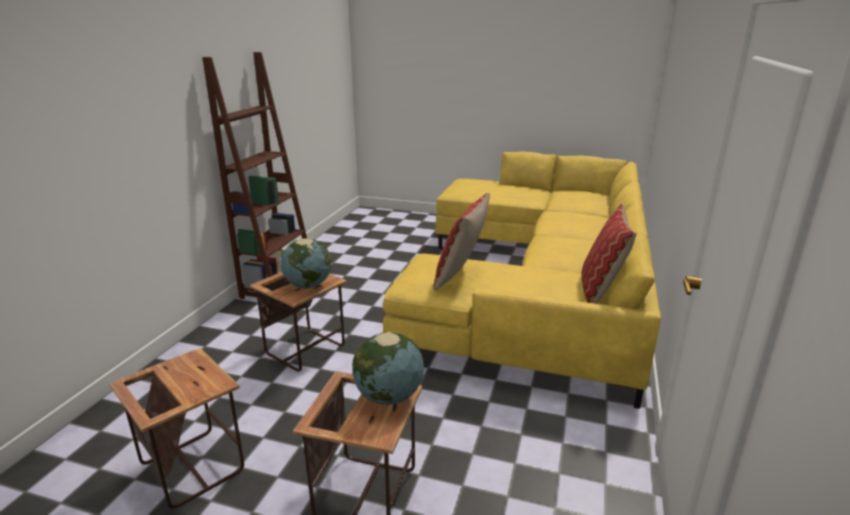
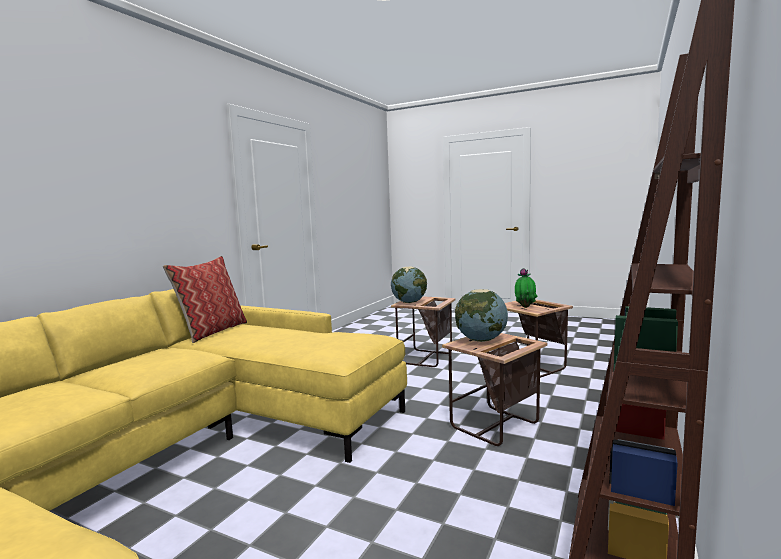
camera: 170 degrees left, 15 degrees down
pillow [433,193,490,290] -> none
none -> potted plant [515,268,538,308]

